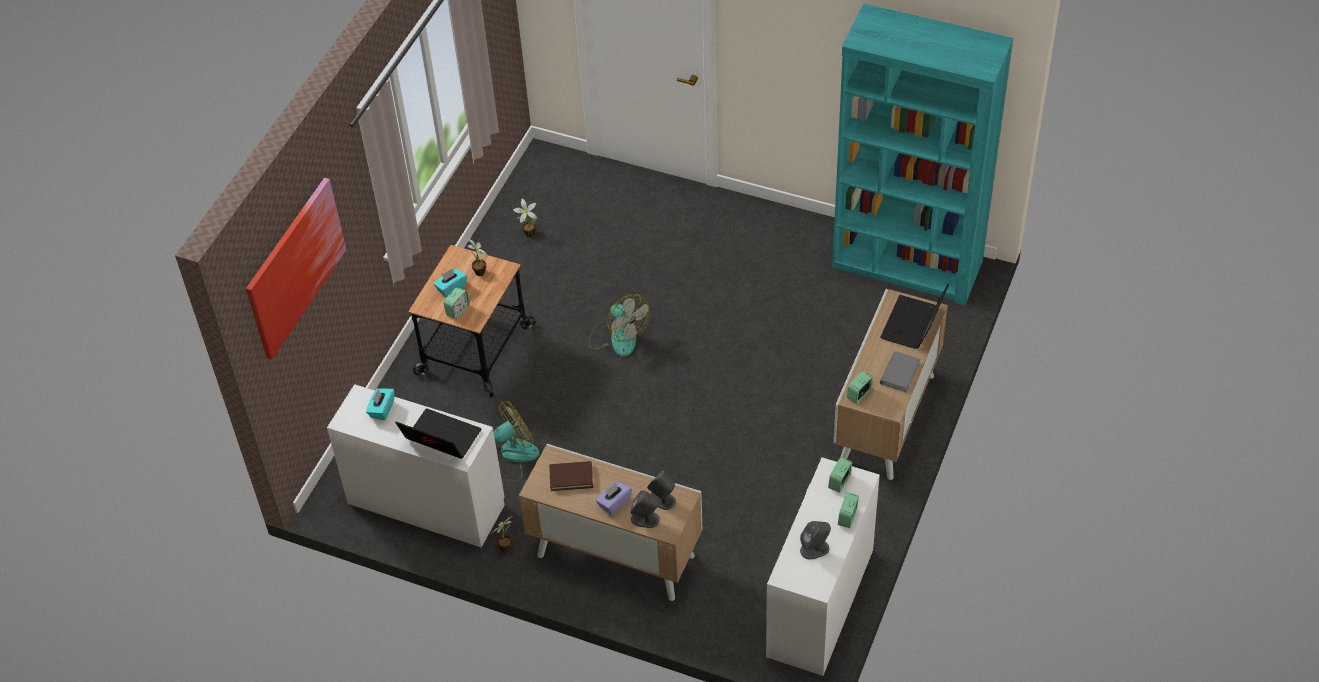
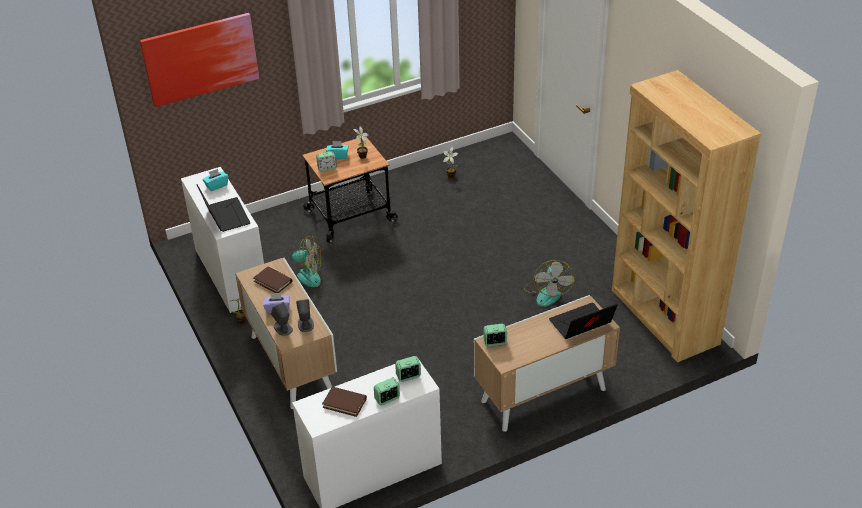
camera: 40 degrees right, 10 degrees down
fan [589,294,650,357] -> fan moved to [524,260,575,307]
grey speaker [800,521,831,559] -> brown book [322,387,367,417]
turquoise bookcase [832,4,1013,305] -> brown bookcase [612,70,761,363]
grey book [880,351,920,392] -> none

